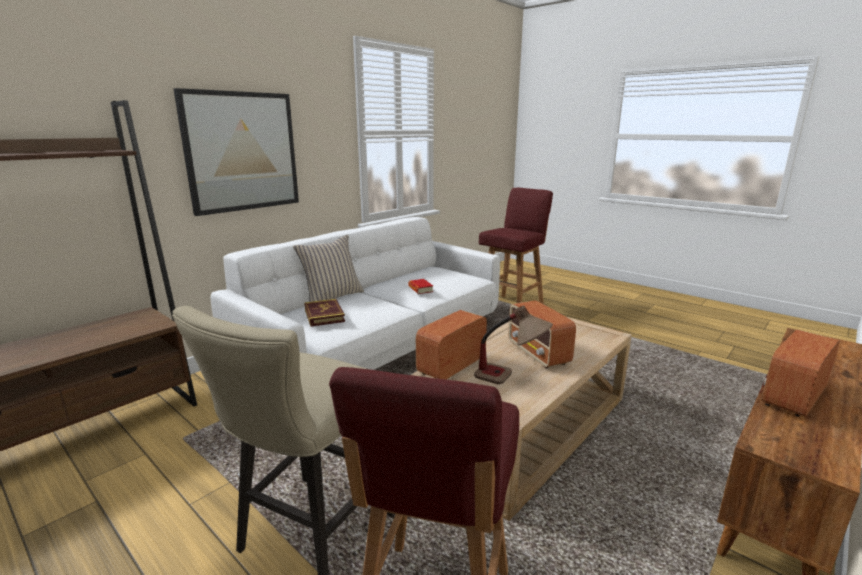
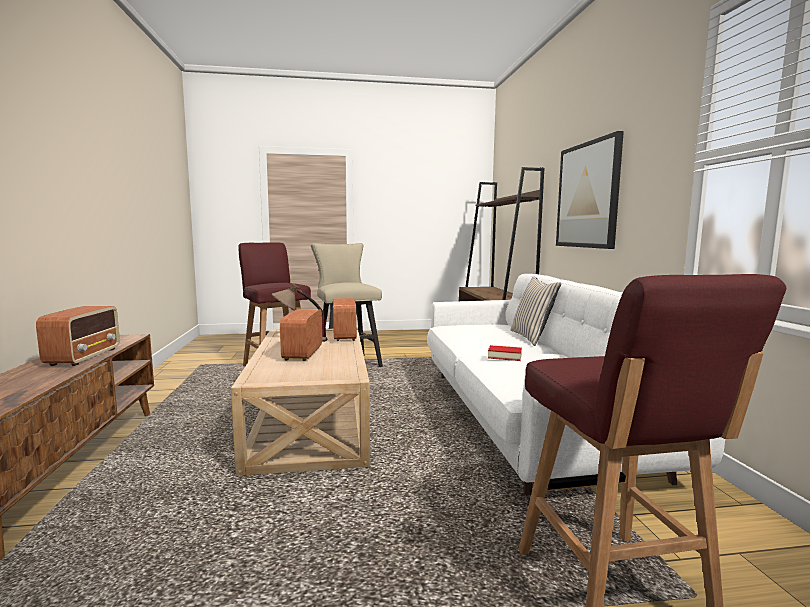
camera: 130 degrees right, 10 degrees down
book [304,299,345,327] -> none
radio [509,300,576,369] -> radio turned 105 degrees counterclockwise [280,309,322,361]

